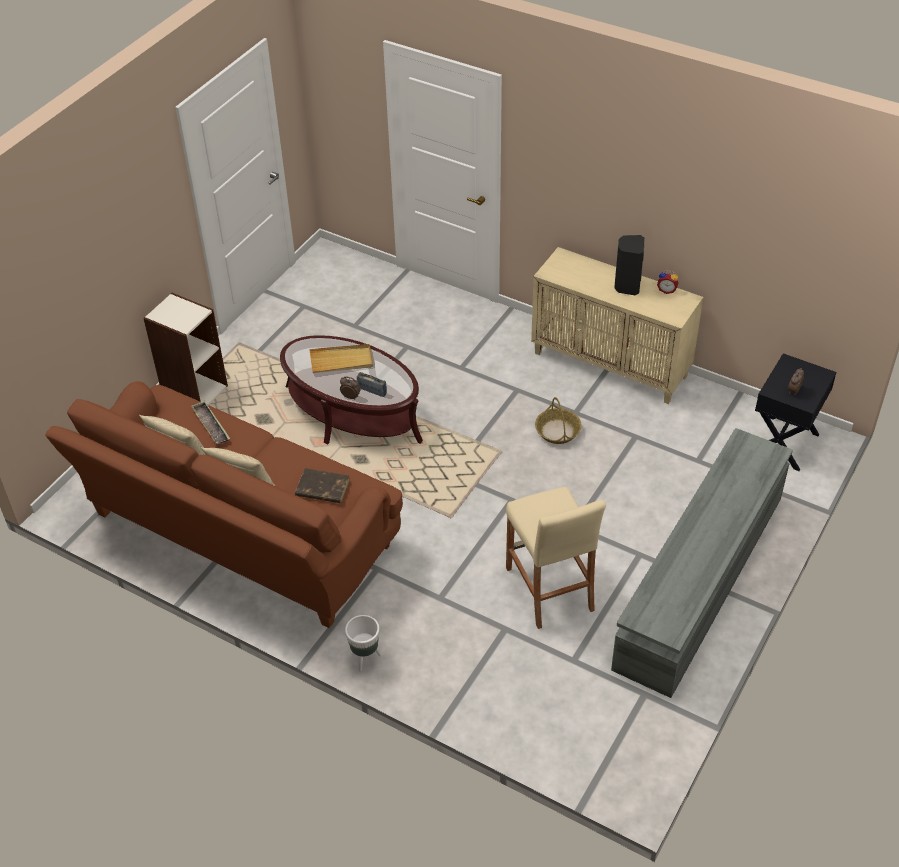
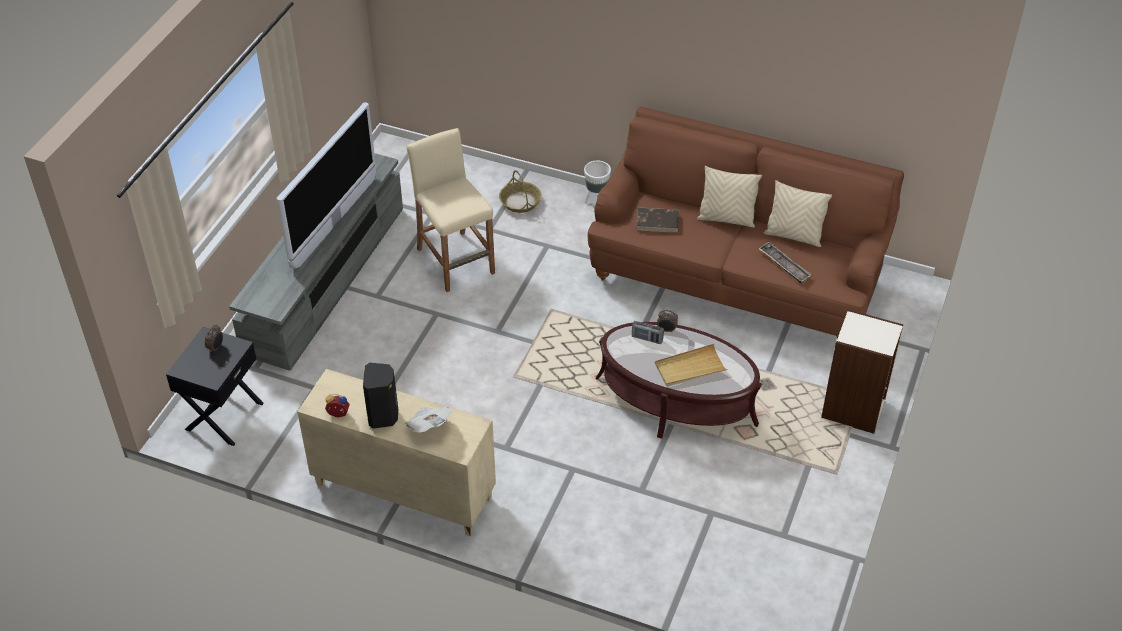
camera: 170 degrees right, 0 degrees up
basket [535,397,582,444] -> basket moved to [499,170,542,213]
none -> television [276,102,376,269]
none -> newspaper [405,407,453,432]

